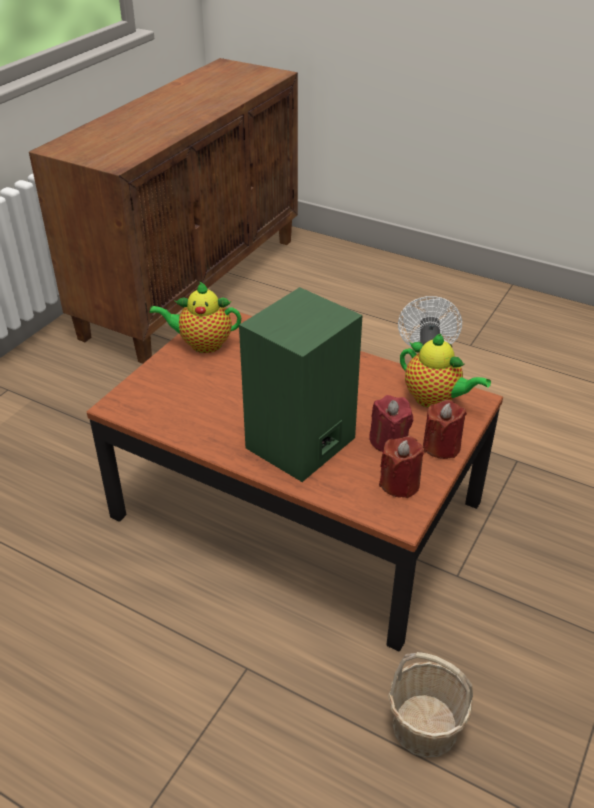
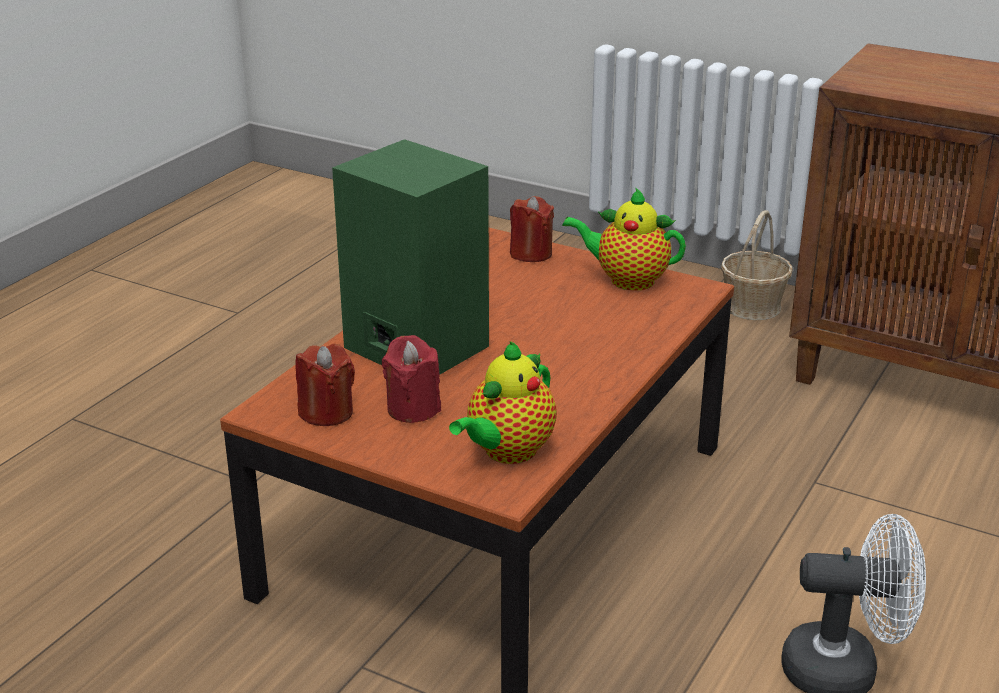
camera: 90 degrees right, 10 degrees down
teapot [149,281,241,353] -> teapot turned 75 degrees counterclockwise [562,187,686,291]
basket [388,652,473,758] -> basket moved to [721,210,793,320]
red candle [423,400,467,459] -> red candle moved to [510,196,554,262]

